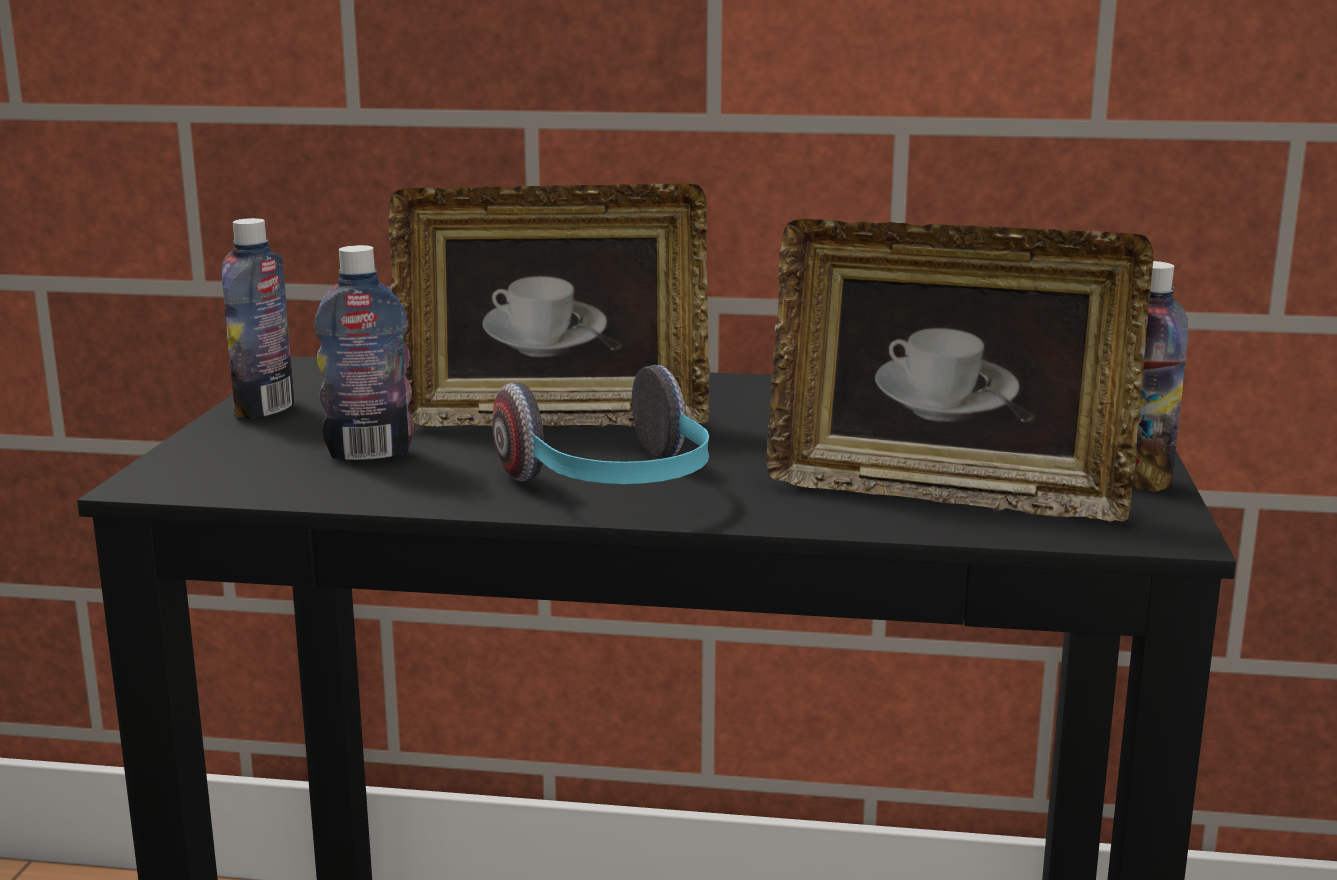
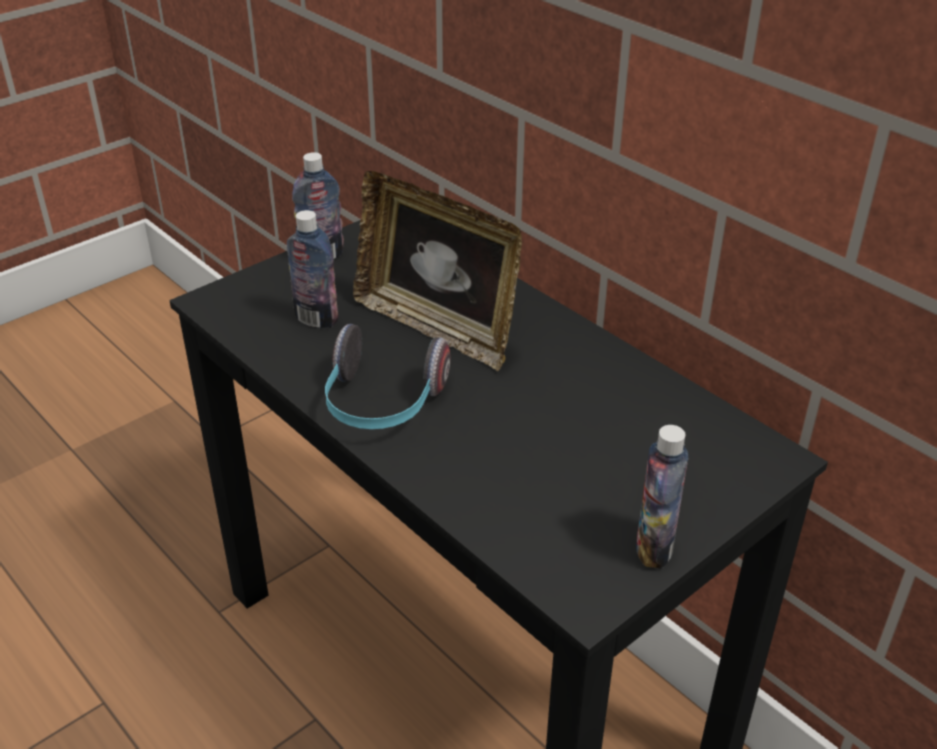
camera: 40 degrees right, 20 degrees up
picture frame [766,219,1153,522] -> none

